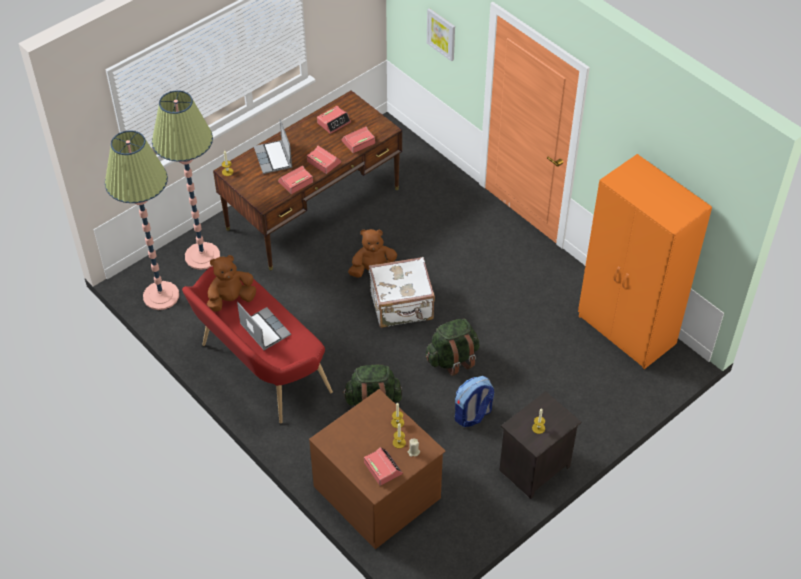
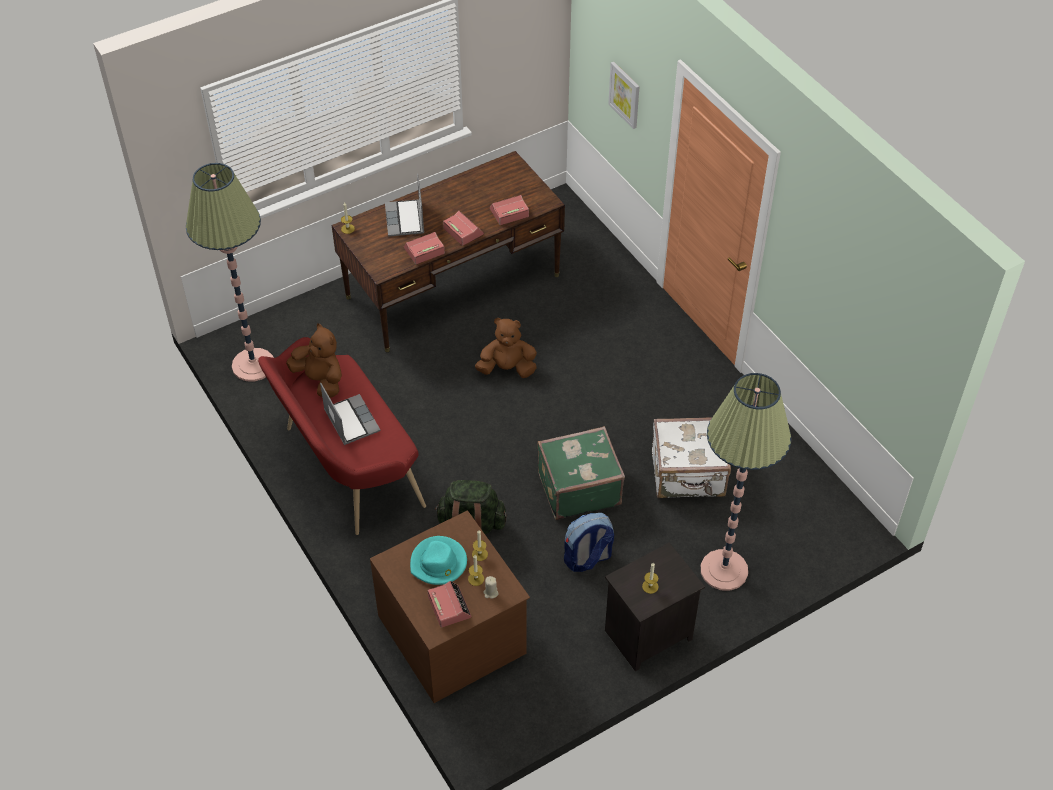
camera: 10 degrees right, 0 degrees up
floor lamp [152,90,220,270] -> floor lamp moved to [701,373,791,591]
brown plush toy [206,255,256,312] -> brown plush toy turned 60 degrees clockwise [286,323,342,398]
alarm clock [317,106,351,134] -> none
white suitcase [369,257,435,328] -> white suitcase moved to [652,418,731,498]
green backpack [426,319,480,376] -> green suitcase [537,426,625,520]
orange wardrobe [578,154,712,369] -> none
none -> turquoise hat [410,536,467,585]

